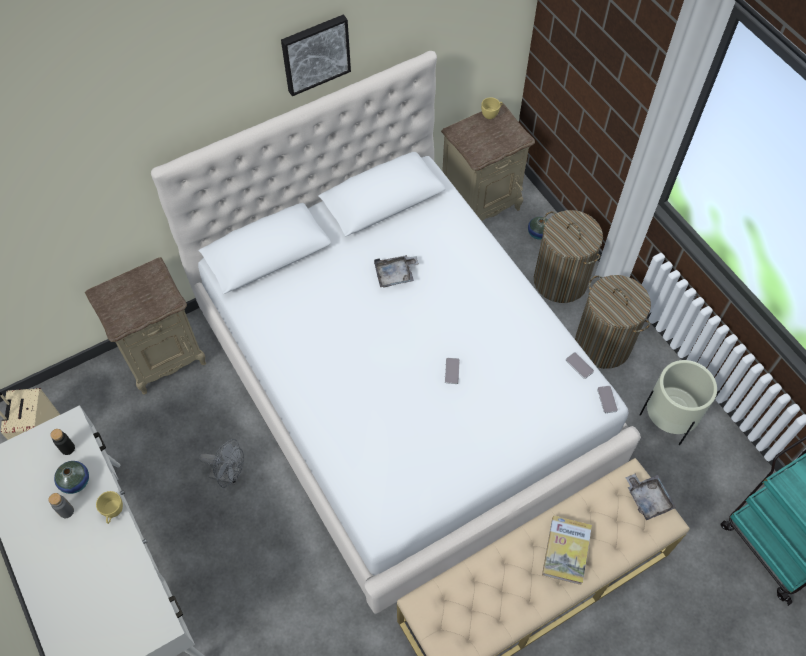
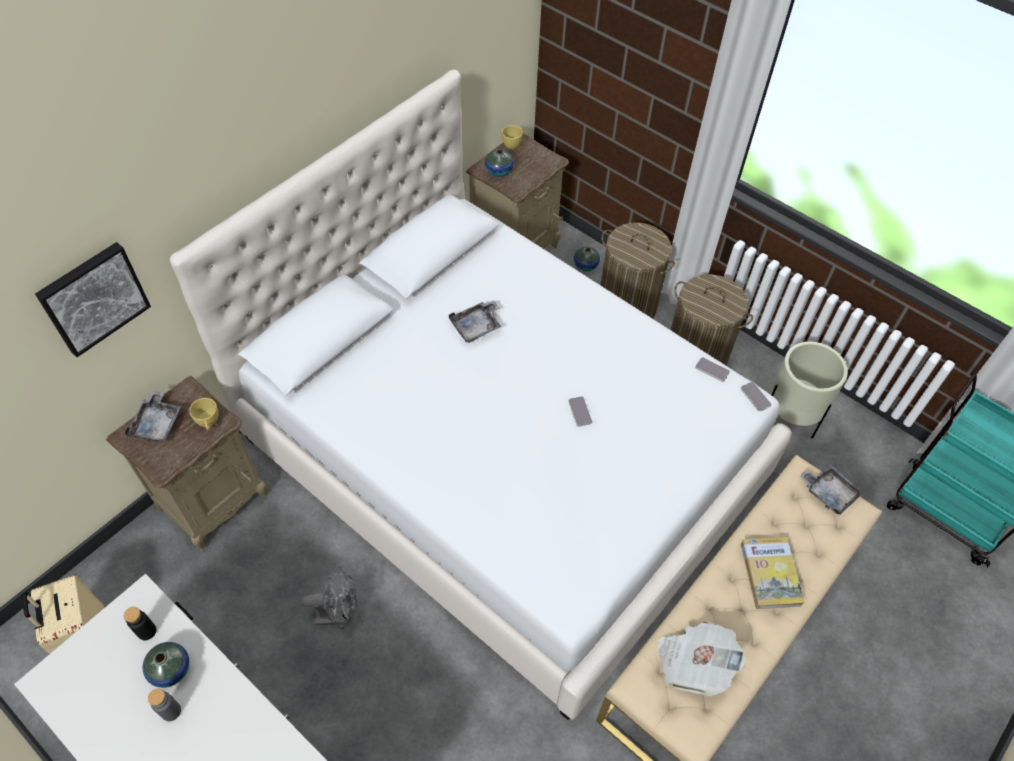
camera: 20 degrees left, 5 degrees down
yellow cup [96,491,123,524] -> yellow cup moved to [189,398,218,431]
picture [281,15,351,96] -> picture moved to [35,242,151,357]
none -> grey tray [124,391,182,442]
none -> vase [485,149,514,177]
none -> newspaper [658,621,746,696]

